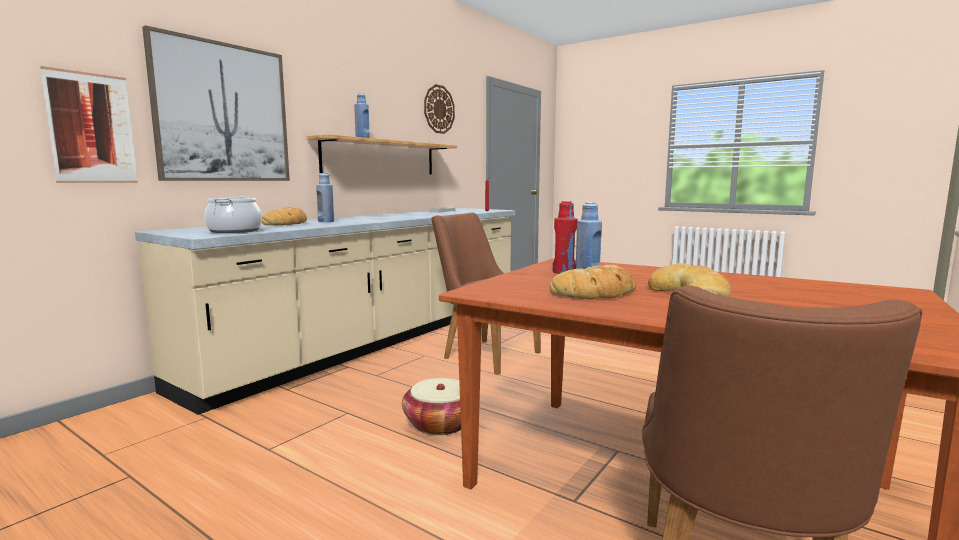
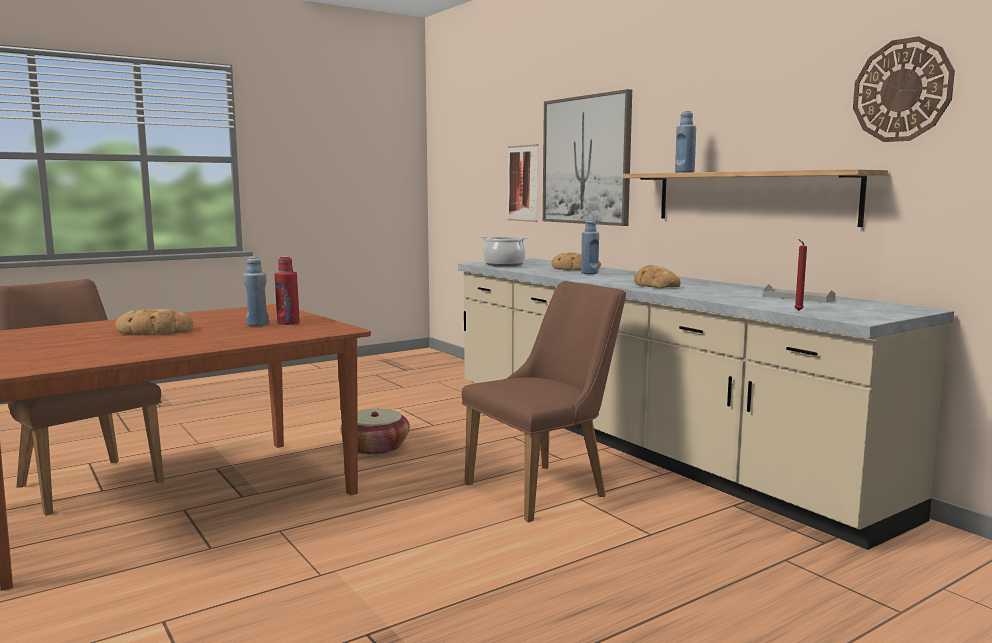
camera: 110 degrees right, 0 degrees up
bread [549,265,636,299] -> bread moved to [634,265,681,288]

